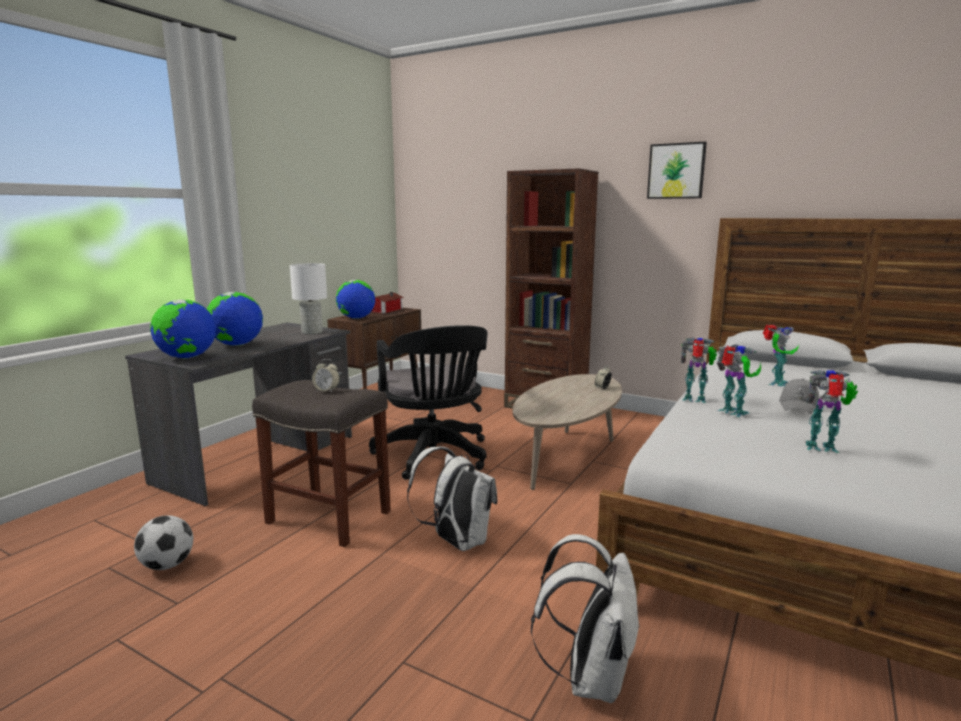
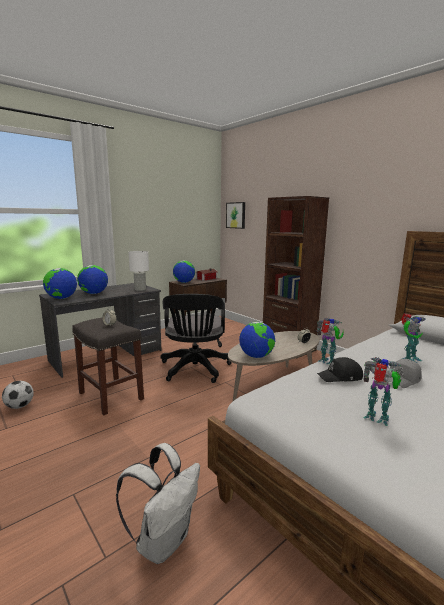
camera: 20 degrees right, 0 degrees up
white backpack [407,447,497,551] -> none
picture [647,142,707,199] -> picture moved to [226,202,245,229]
toy robot [717,344,761,417] -> black cap [317,357,363,382]
none -> globe [239,322,275,358]

